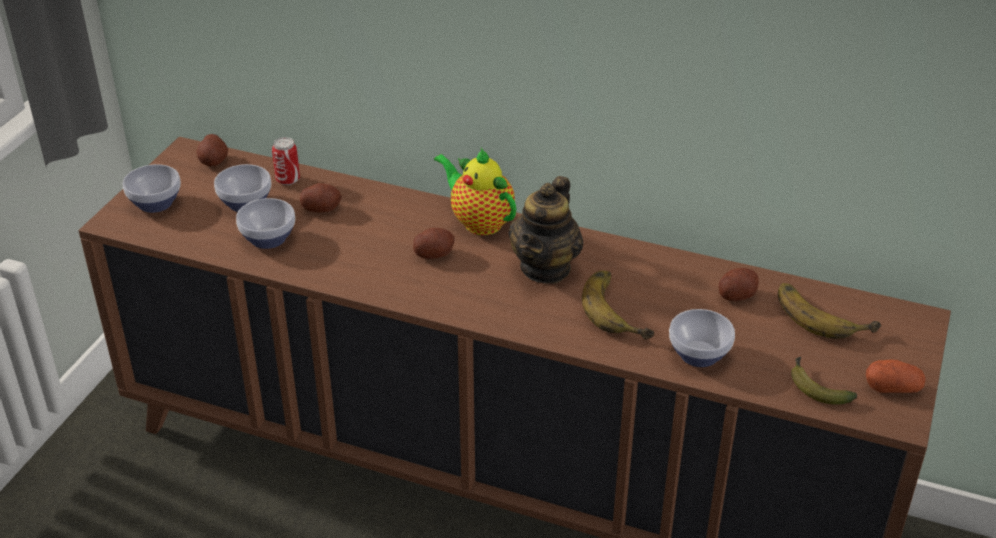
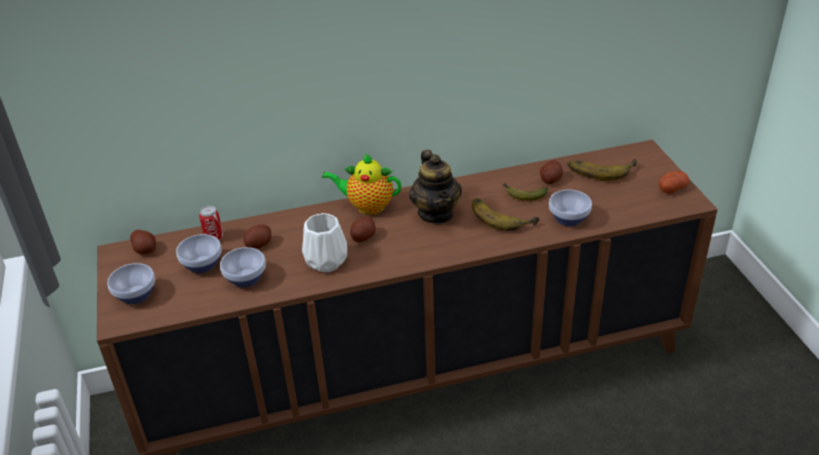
camera: 35 degrees left, 0 degrees up
banana [791,357,857,405] -> banana moved to [503,183,548,201]
none -> white vase [302,213,347,272]

